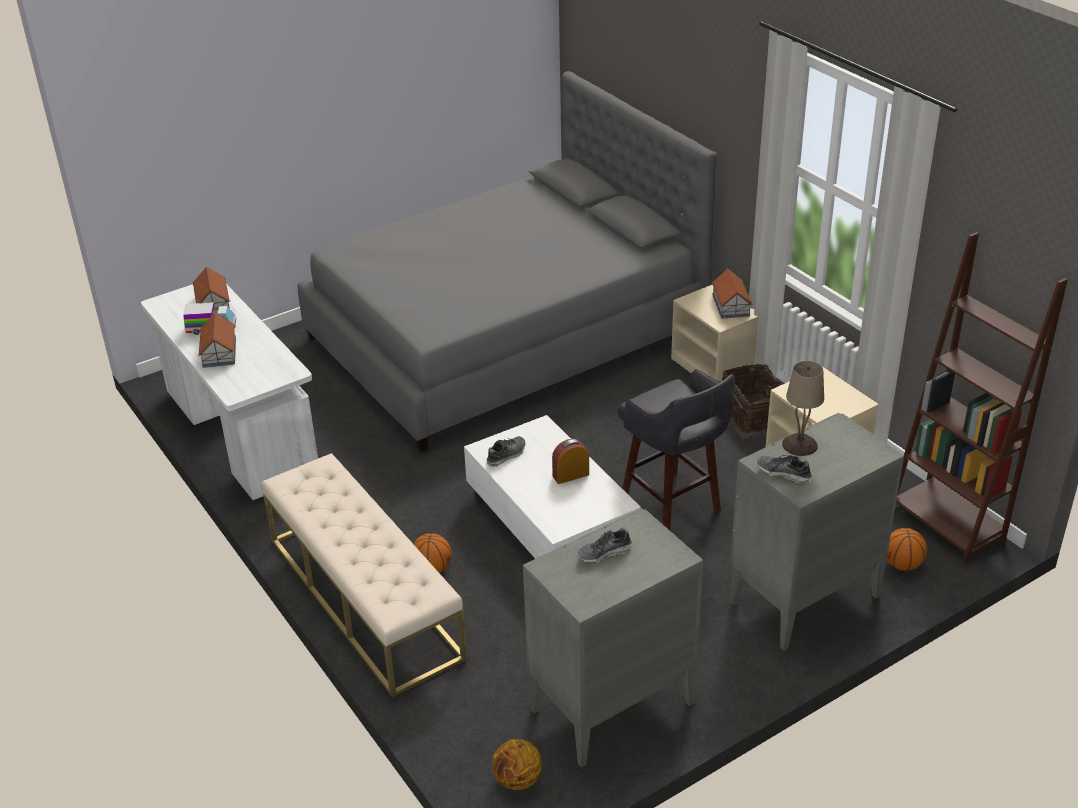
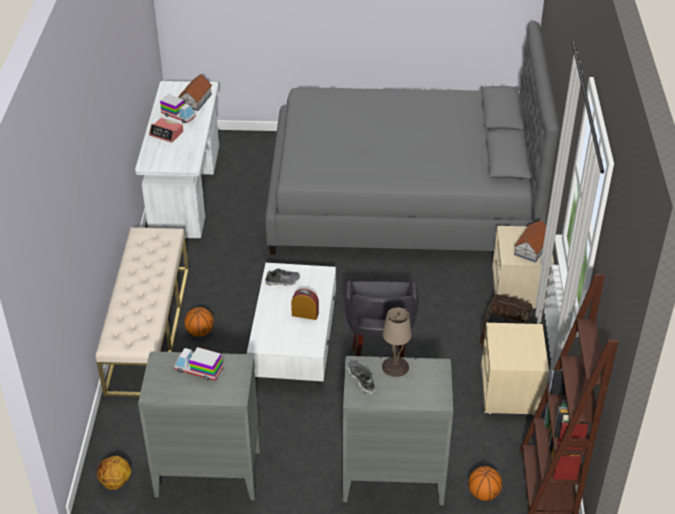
camera: 35 degrees right, 5 degrees up
toy house [198,313,236,368] -> alarm clock [149,118,183,143]
shoe [577,528,632,564] -> toy truck [174,347,223,381]

